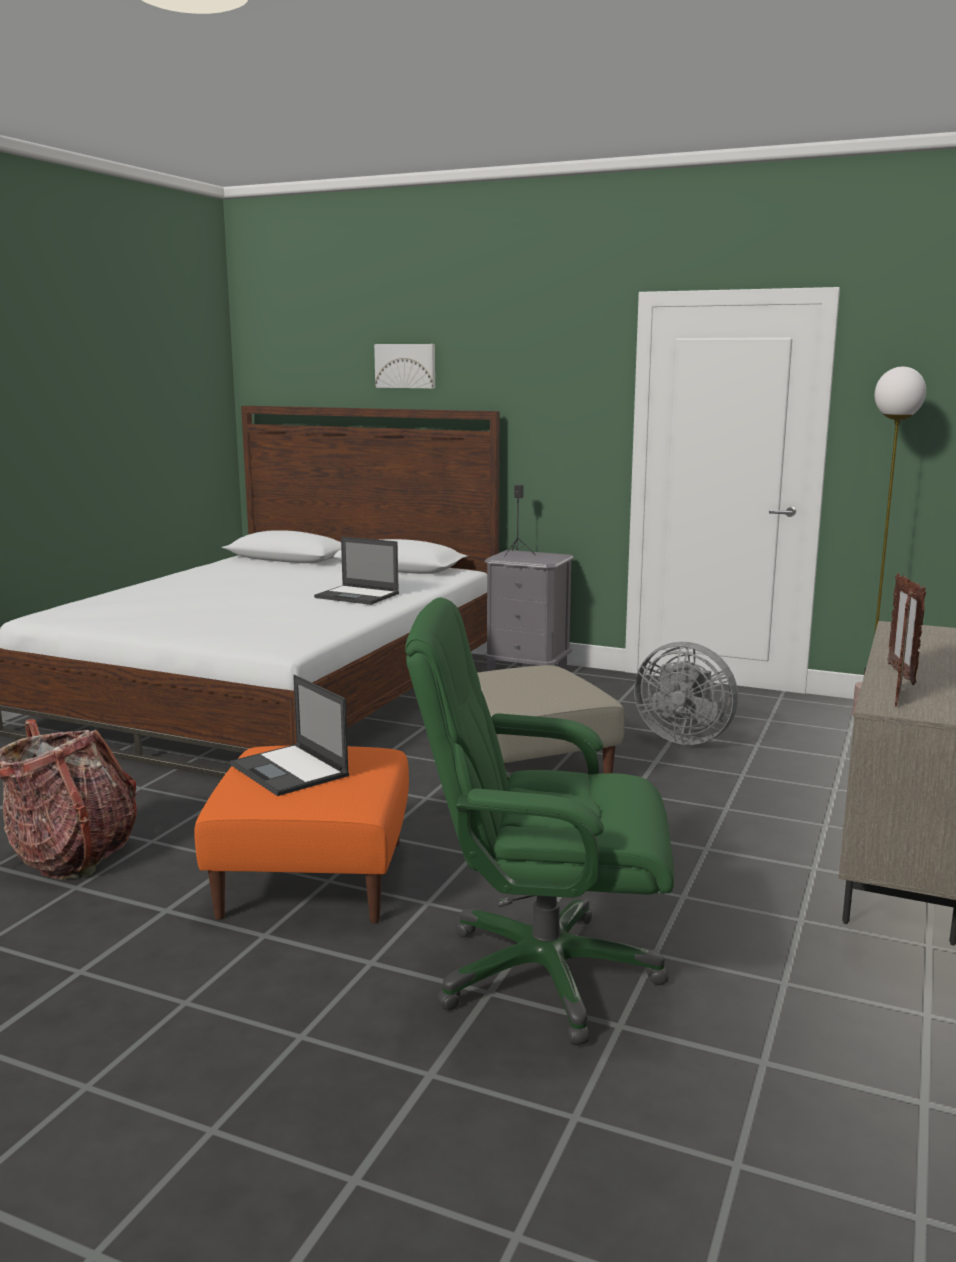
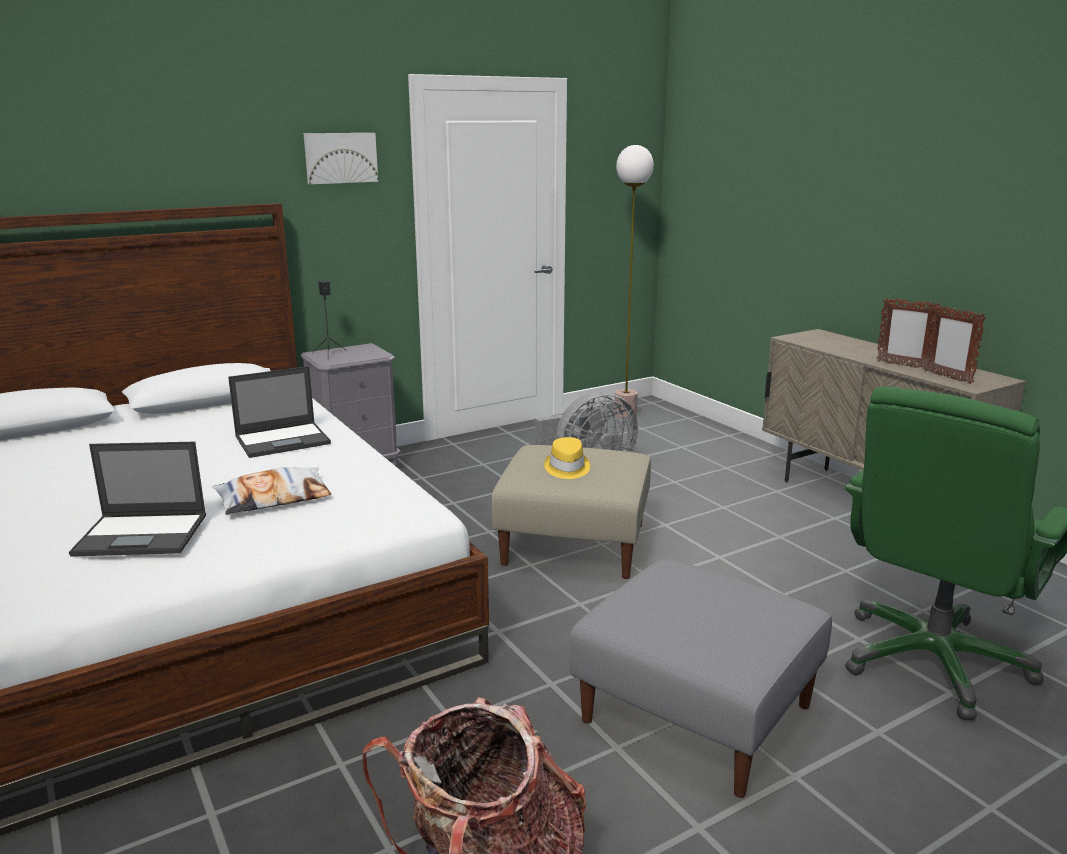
camera: 55 degrees left, 5 degrees up
orange ottoman [194,746,409,923] -> grey ottoman [570,559,832,798]
laptop [230,675,349,796] -> laptop moved to [69,442,206,557]
picture [374,344,435,388] -> picture moved to [304,133,378,184]
none -> pillow [213,467,331,515]
none -> yellow hat [544,437,590,479]

